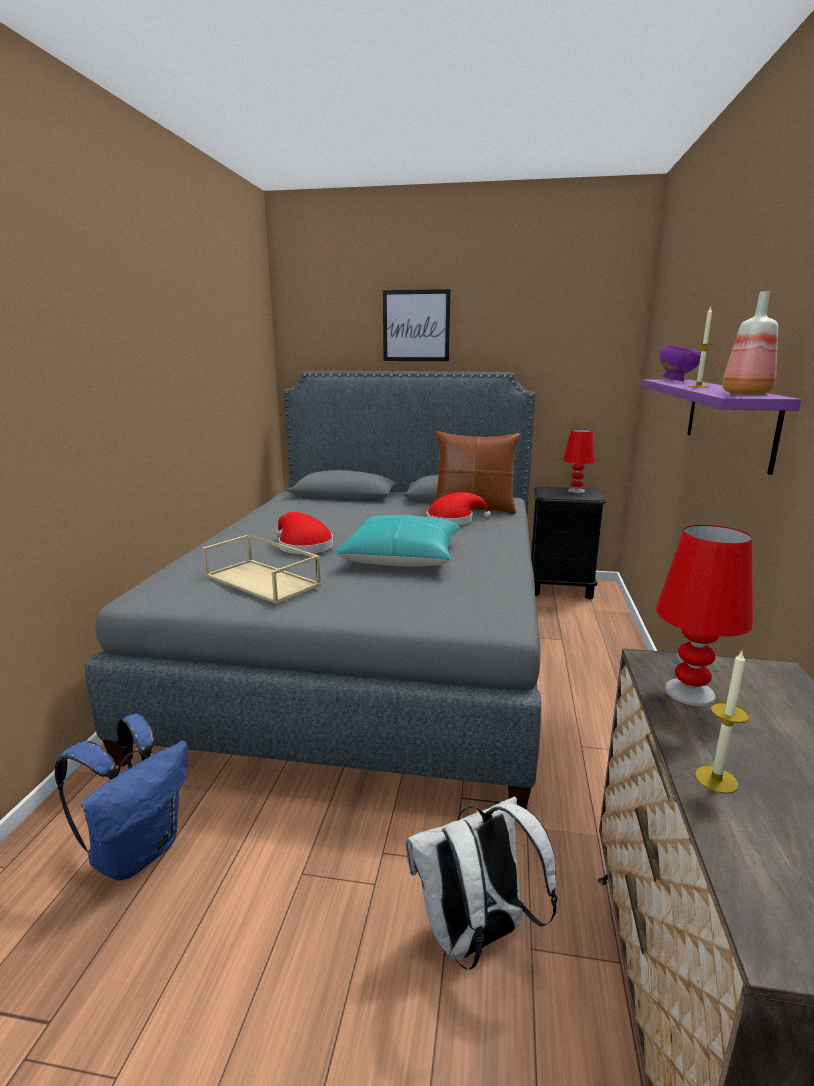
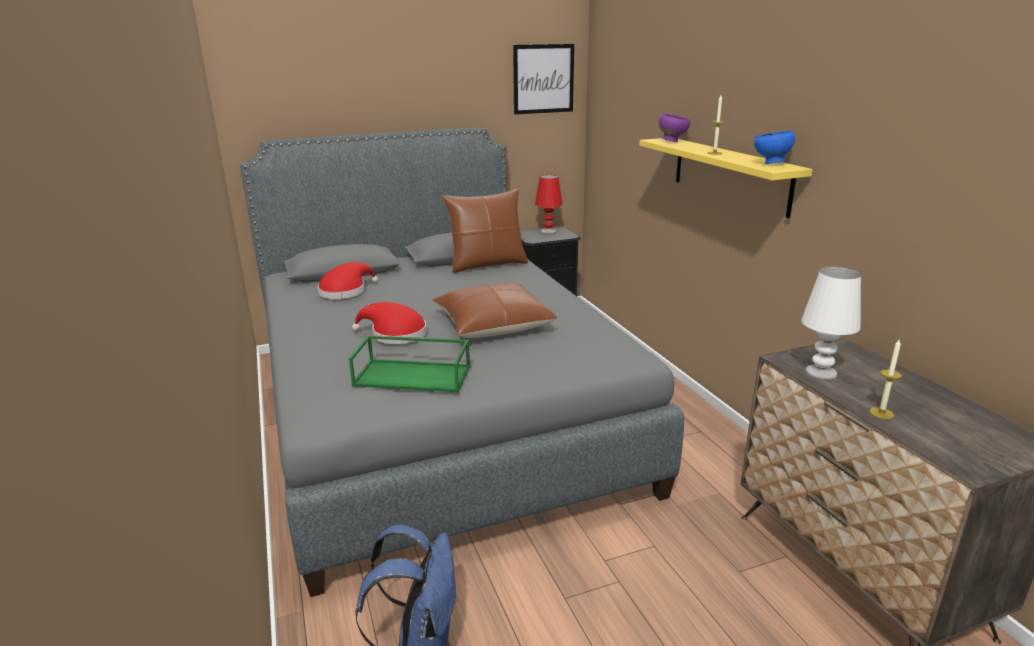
camera: 30 degrees left, 5 degrees up
beige tray [203,535,321,604] -> green tray [349,335,471,392]
turquoise pillow [335,515,460,567] -> brown pillow [432,283,557,338]
picture [383,289,451,361] -> picture moved to [513,44,574,114]
white backpack [406,797,557,970] -> none
red hat [427,492,491,525] -> red hat moved to [318,262,378,299]
purple shelf [642,379,801,475] -> yellow shelf [639,138,813,218]
red table lamp [656,525,753,706] -> white table lamp [801,267,861,379]
bottle [722,291,778,395] -> blue bowl [754,131,795,164]

